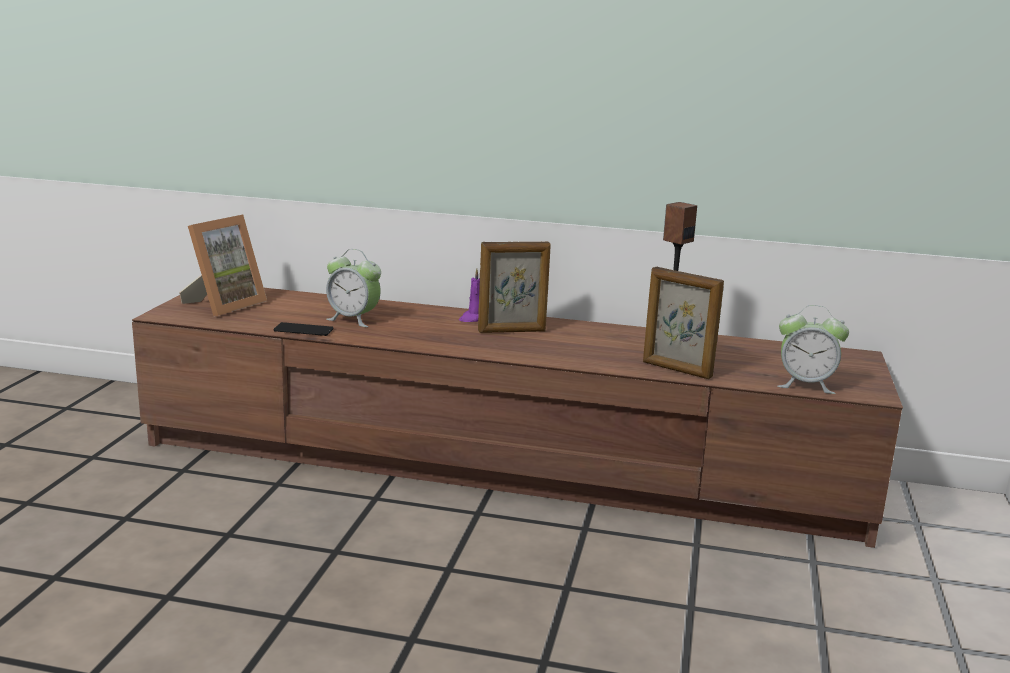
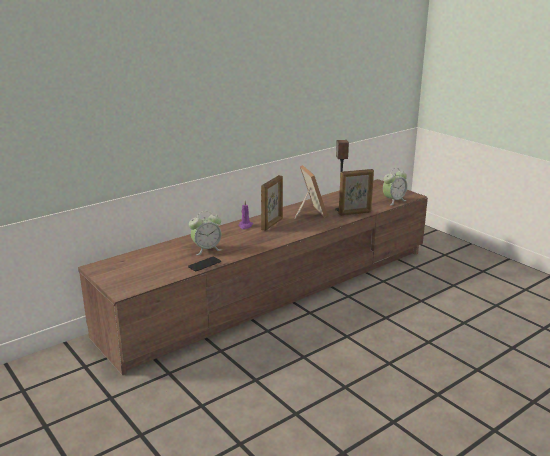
camera: 50 degrees left, 5 degrees up
picture frame [179,215,267,317] -> picture frame moved to [295,165,328,219]

